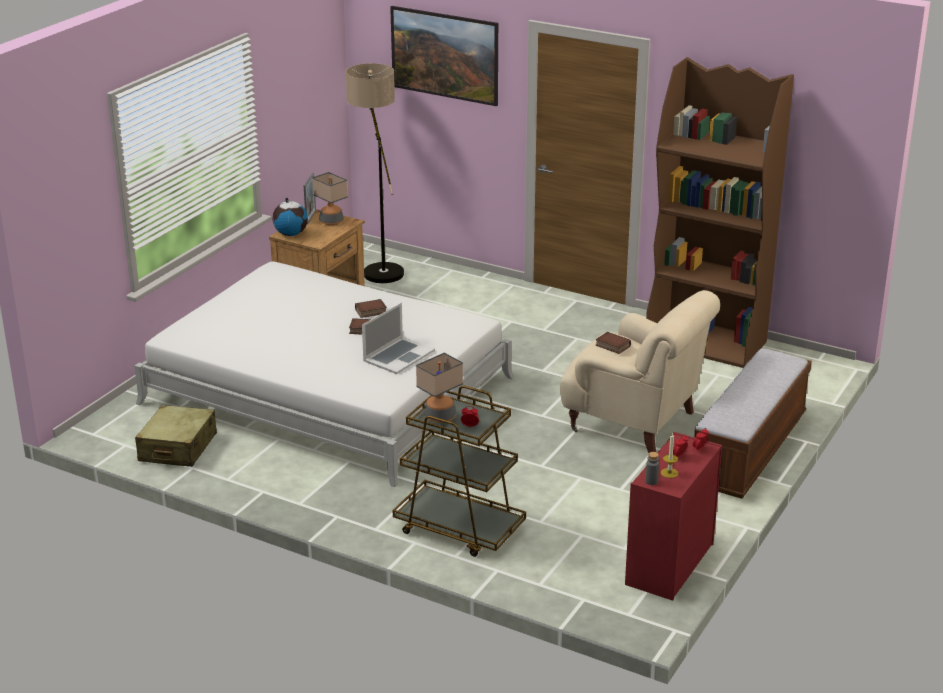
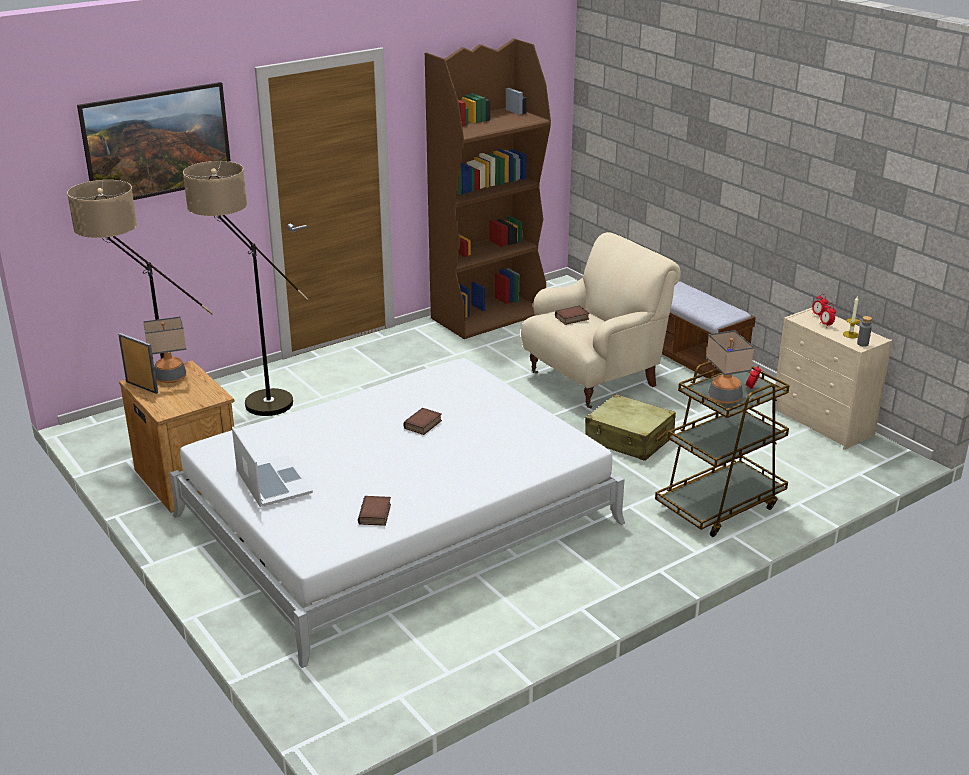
camera: 65 degrees left, 0 degrees up
beige suitcase [135,405,217,467] -> beige suitcase moved to [585,394,676,461]
globe [272,197,308,236] -> none
book [355,299,387,318] -> book moved to [358,496,391,526]
laptop [362,303,435,374] -> laptop moved to [232,427,313,507]
red dresser [625,432,722,601] -> beige dresser [772,308,892,450]
none -> floor lamp [183,161,308,416]

